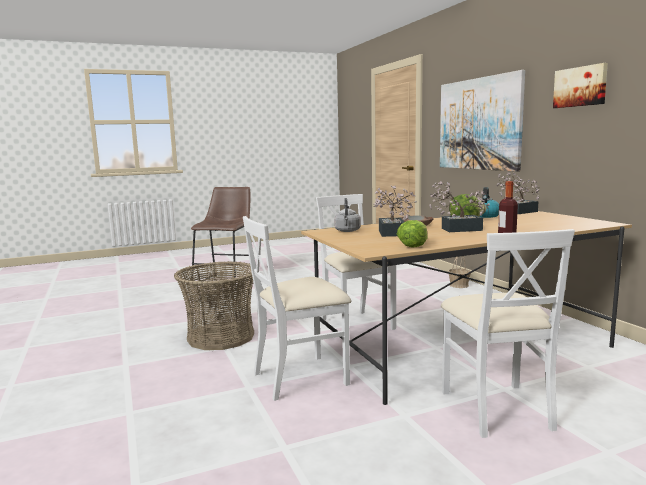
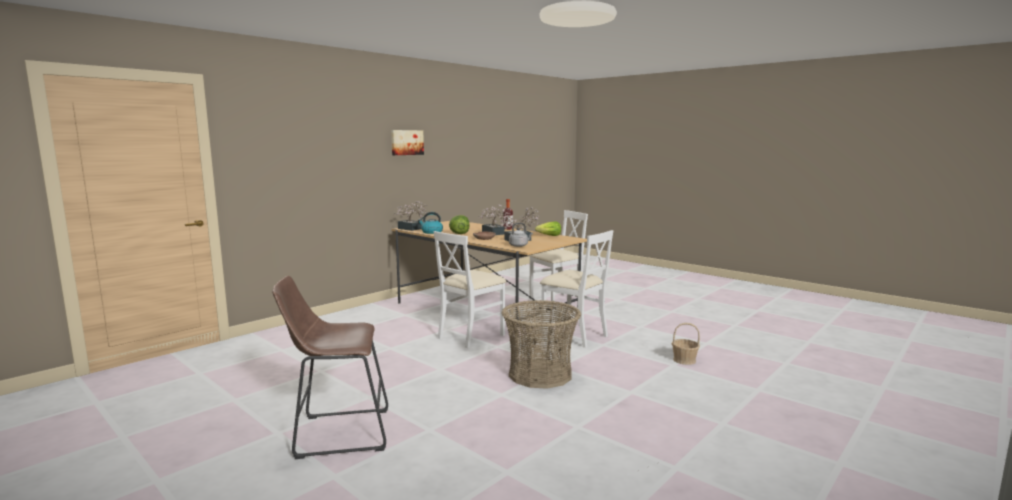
camera: 115 degrees left, 0 degrees up
picture [440,70,525,172] -> none
basket [448,256,471,288] -> basket moved to [672,323,700,365]

